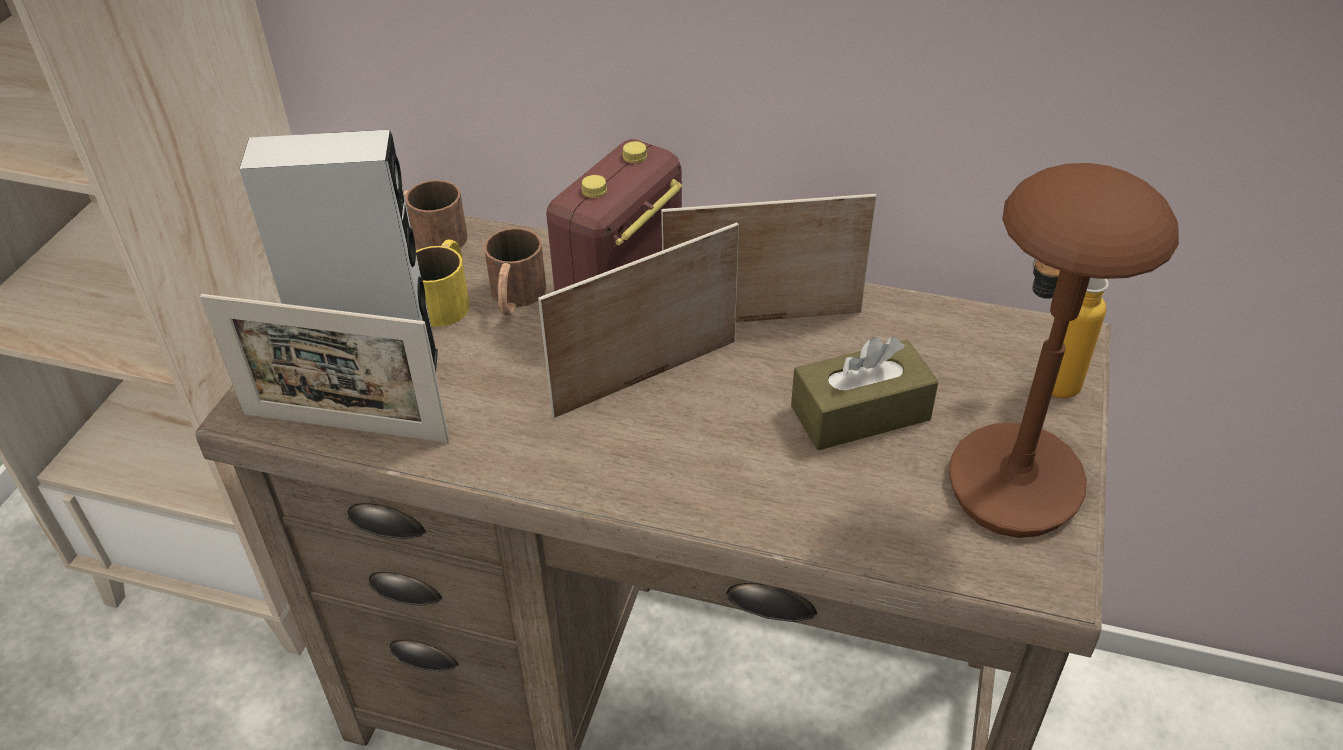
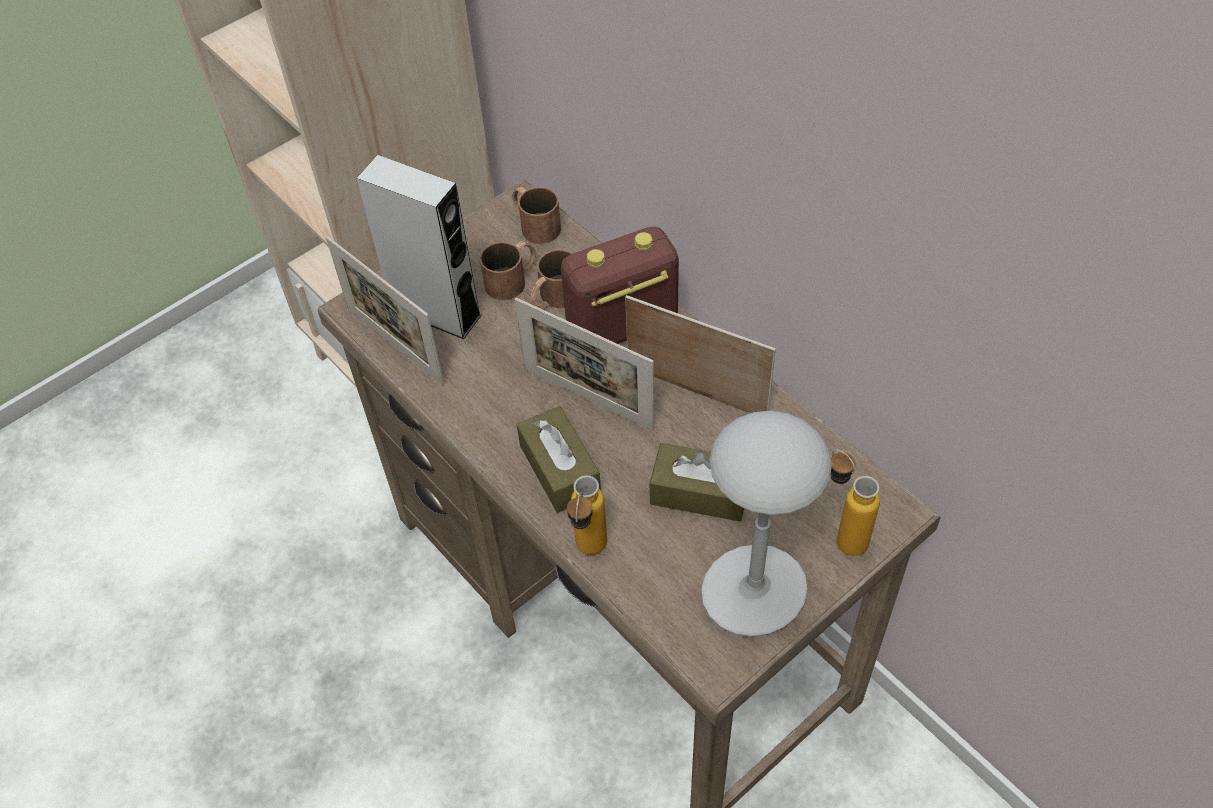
camera: 35 degrees right, 10 degrees up
yellow mug [416,239,470,327] -> brown mug [480,241,536,300]
picture frame [538,222,739,418] -> picture frame turned 150 degrees counterclockwise [515,298,654,431]
brown table lamp [949,163,1179,538] -> grey table lamp [701,411,832,637]
none -> brown tissue box [517,406,601,513]
none -> bottle [567,475,607,555]

